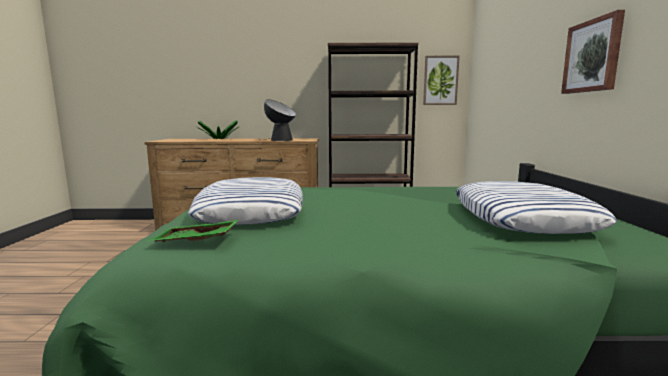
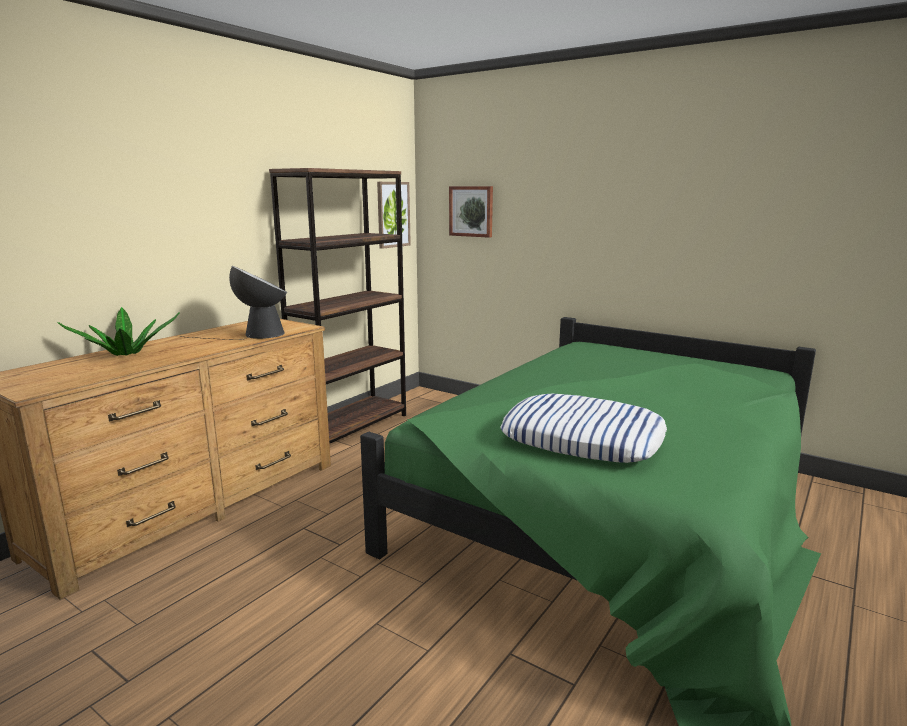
camera: 55 degrees left, 5 degrees up
green tray [147,220,239,242] -> none
pillow [456,181,617,234] -> none
picture [561,10,625,94] -> picture moved to [449,186,493,238]

